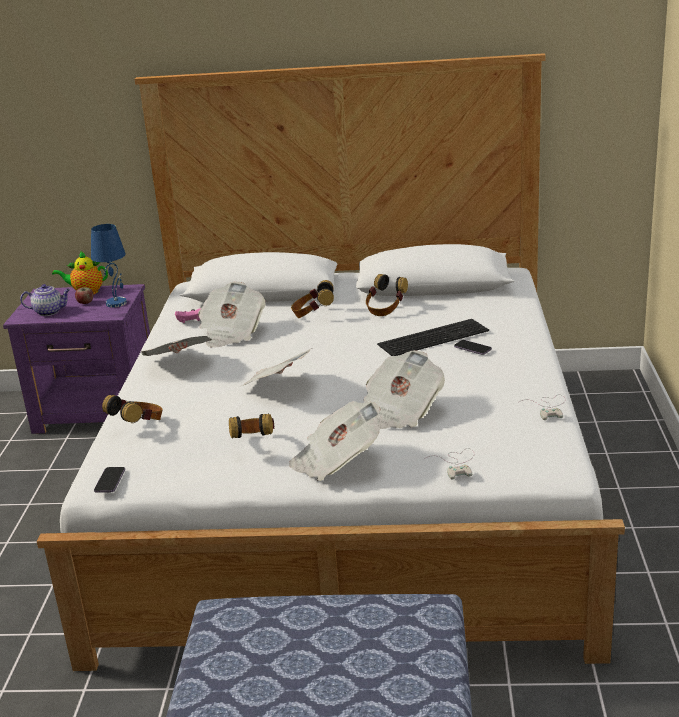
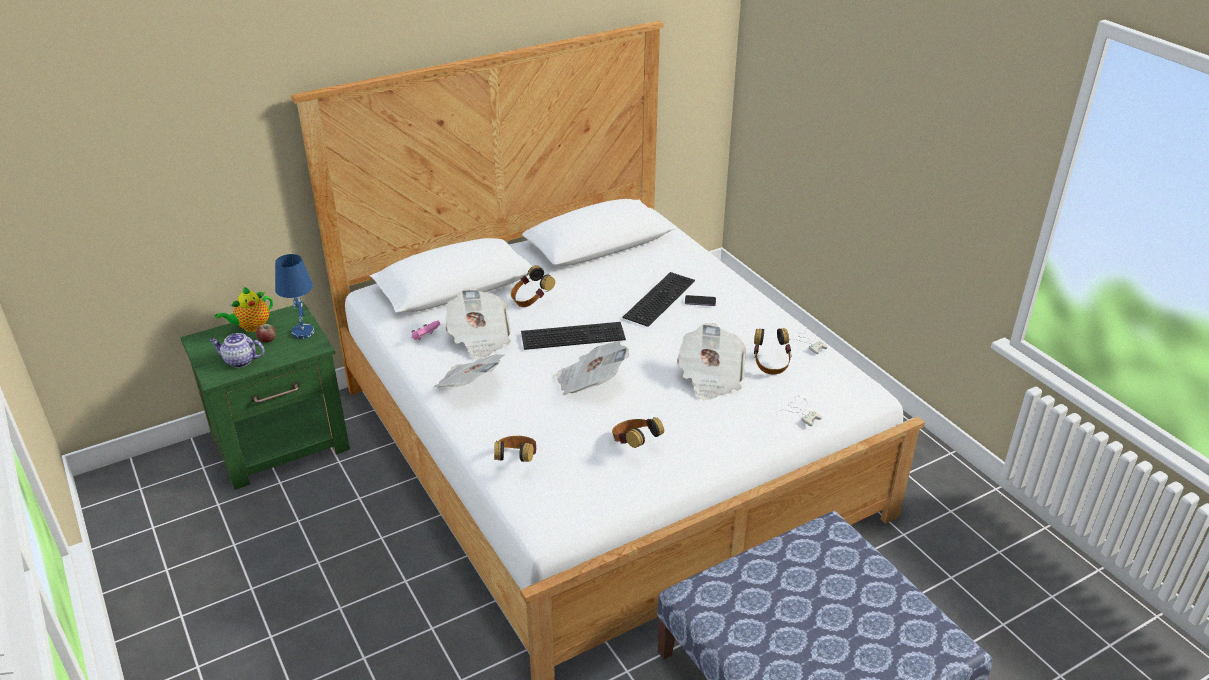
camera: 35 degrees left, 10 degrees up
purple nightstand [3,284,150,434] -> green nightstand [181,302,350,490]
teapot [20,284,70,316] -> teapot turned 135 degrees counterclockwise [209,333,264,368]
phone [94,467,125,493] -> none
newspaper [289,401,381,481] -> none
headphones [366,274,408,316] -> headphones moved to [754,328,791,375]
none -> keyboard [521,322,626,350]

